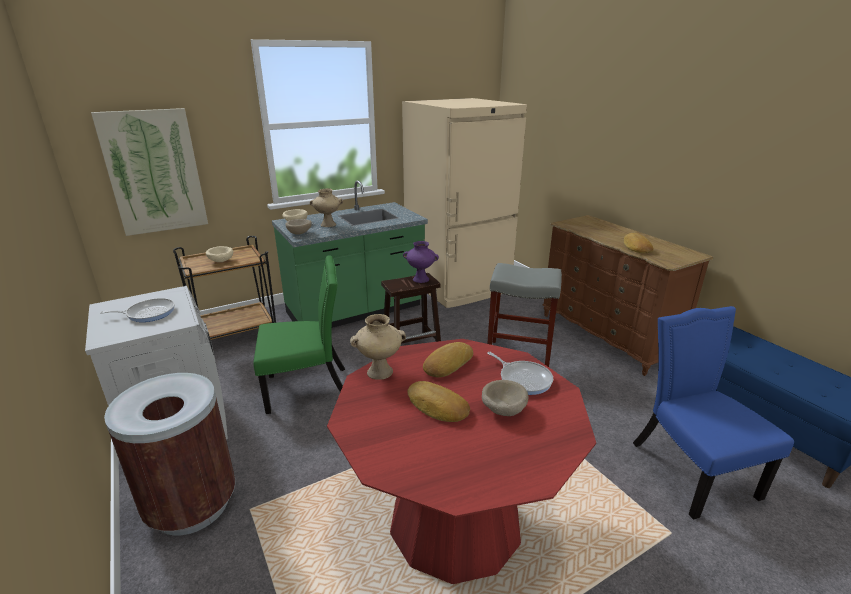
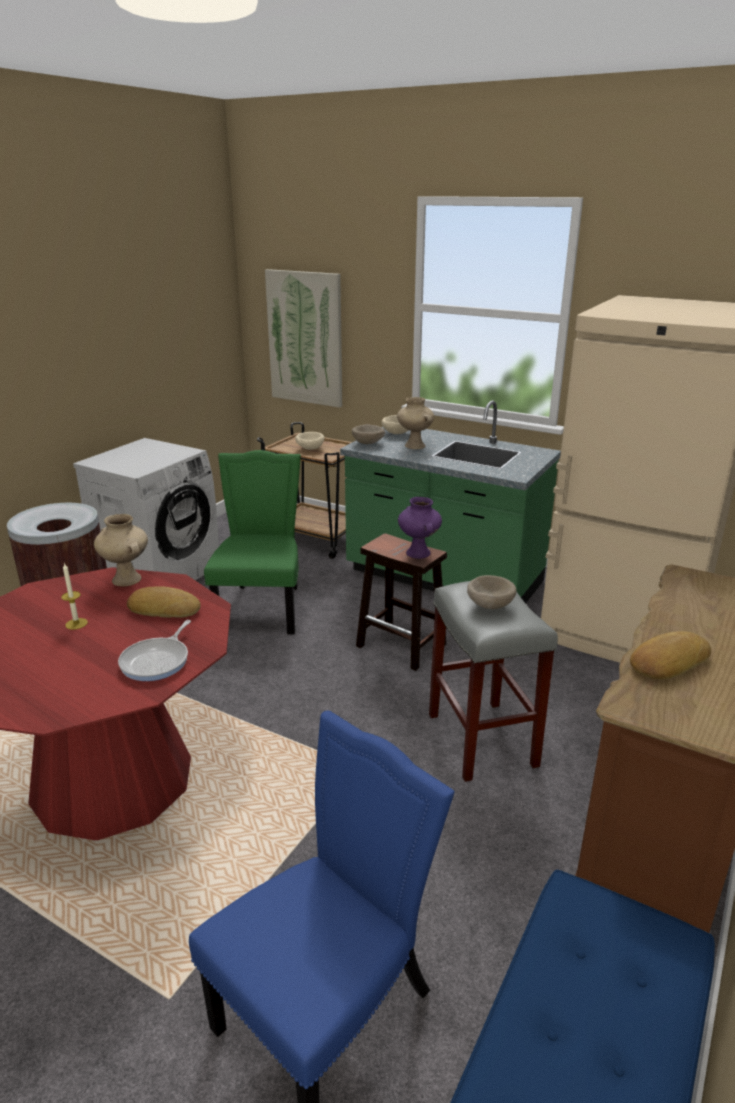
camera: 60 degrees right, 0 degrees up
frying pan [100,298,175,322] -> none
green chair [253,255,345,414] -> green chair turned 135 degrees counterclockwise [204,450,301,634]
bread [408,381,470,422] -> candle [61,563,88,630]
beige bowl [482,380,528,416] -> beige bowl moved to [467,575,517,609]

